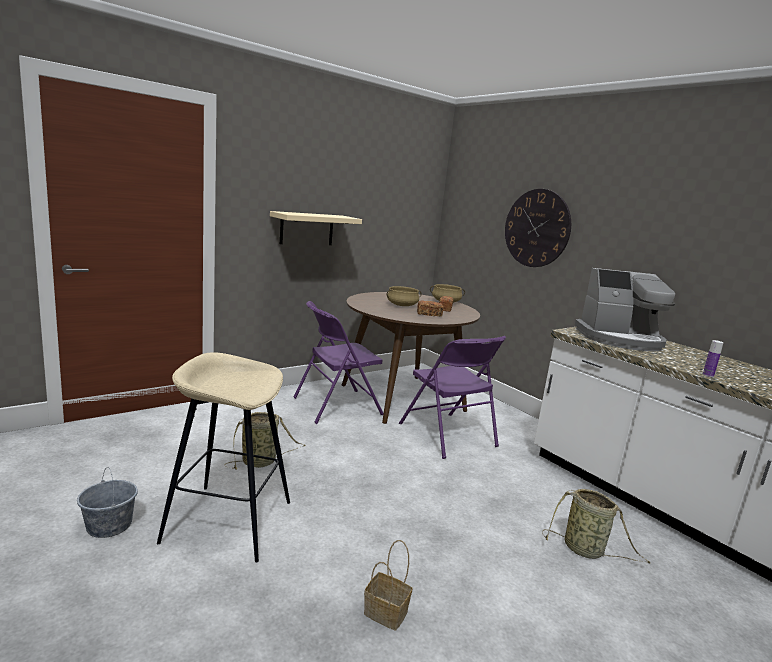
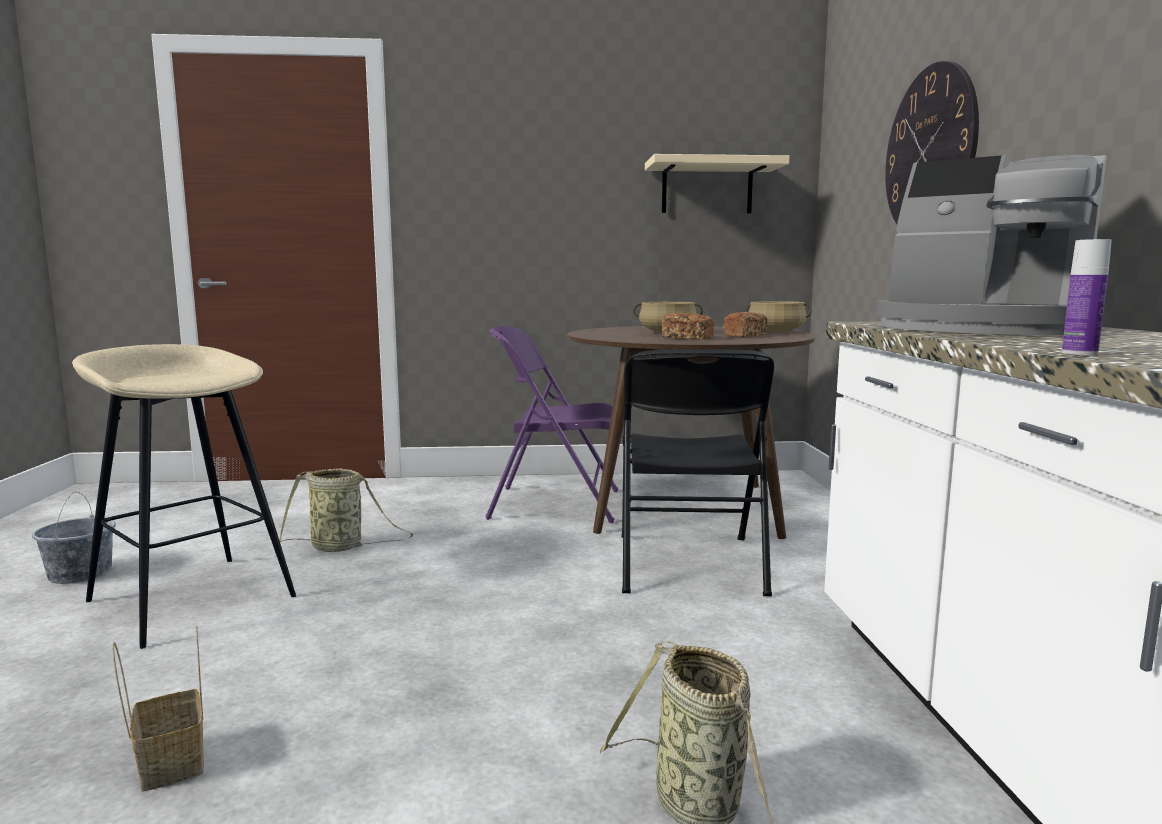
camera: 35 degrees right, 5 degrees down
beige shelf [270,211,362,245] -> beige shelf moved to [645,154,789,213]
purple chair [399,336,506,459] -> black chair [622,349,774,596]

